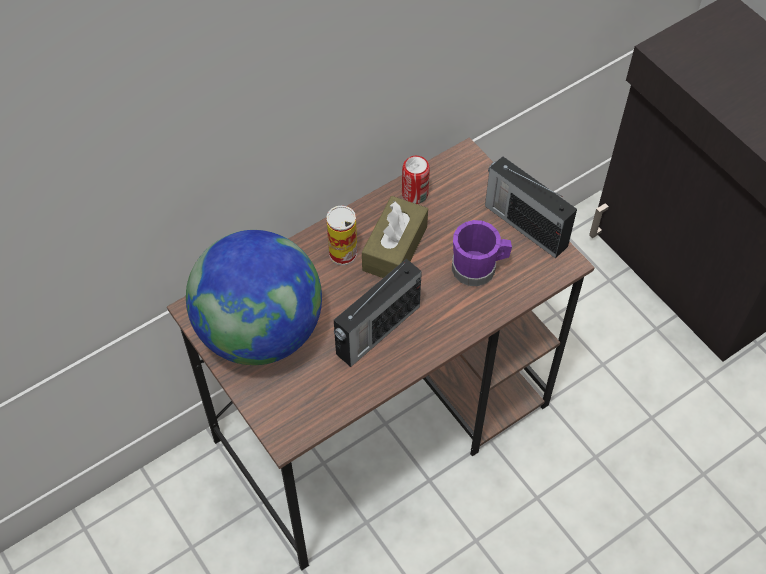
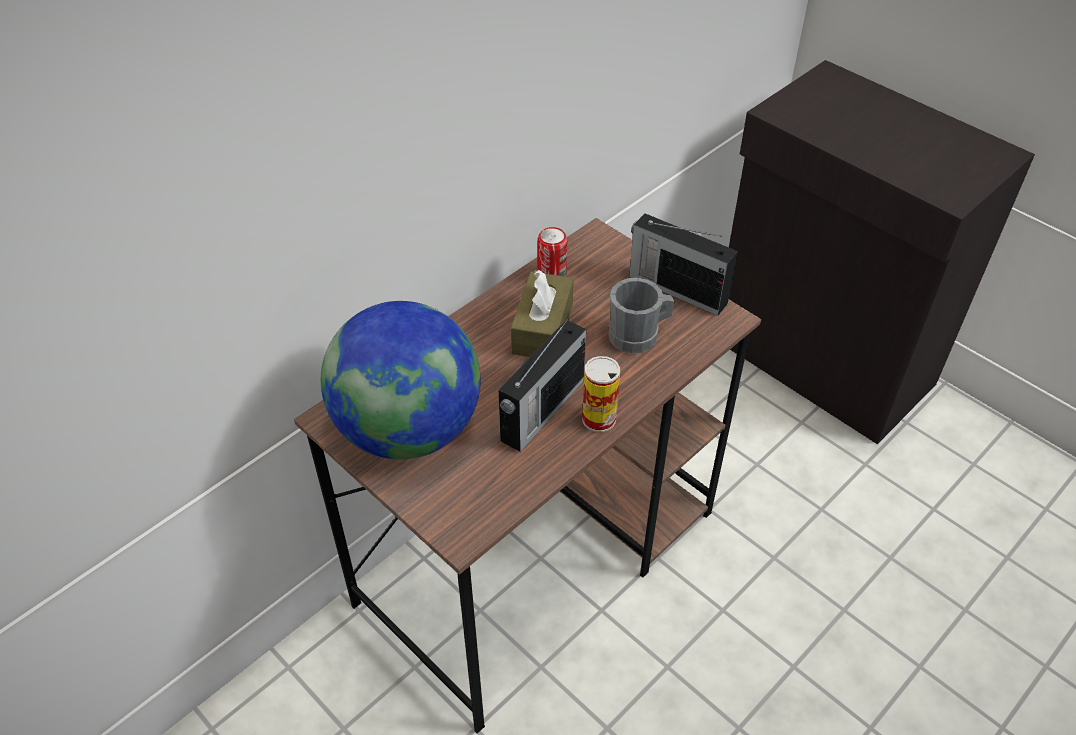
camera: 10 degrees left, 10 degrees down
can [326,205,357,265] -> can moved to [582,356,620,432]
purple mug [452,220,512,286] -> grey mug [608,278,675,353]

